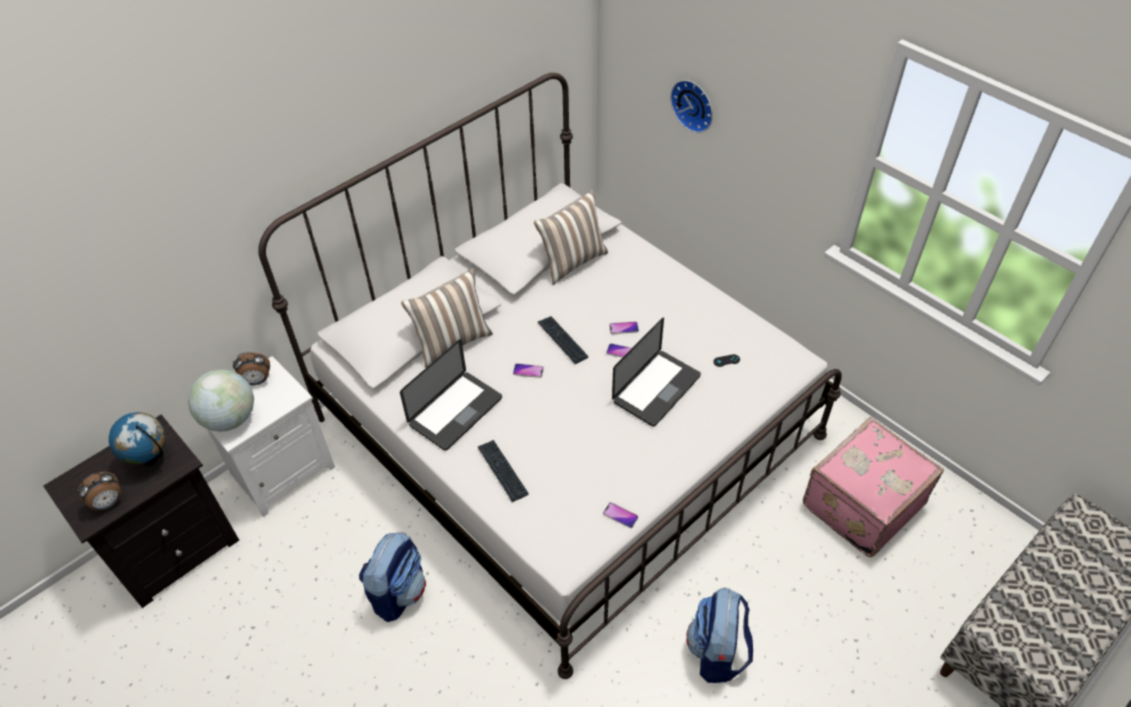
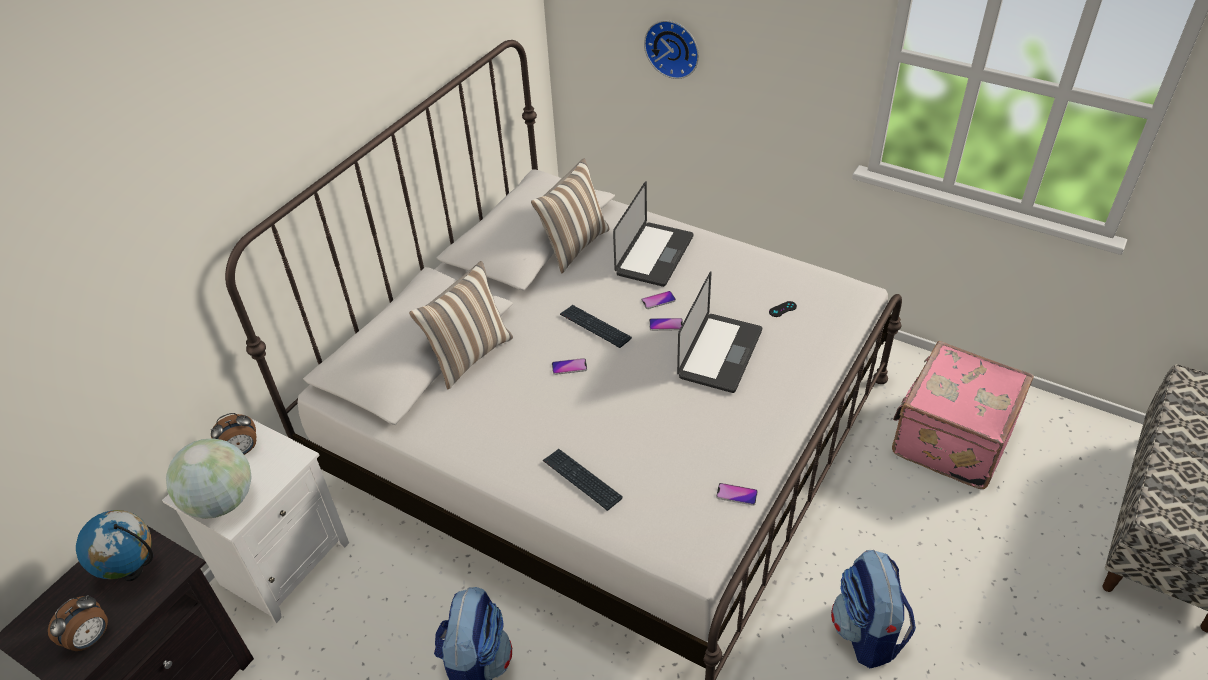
camera: 15 degrees left, 5 degrees down
laptop [400,339,502,451] -> laptop moved to [613,181,693,287]

